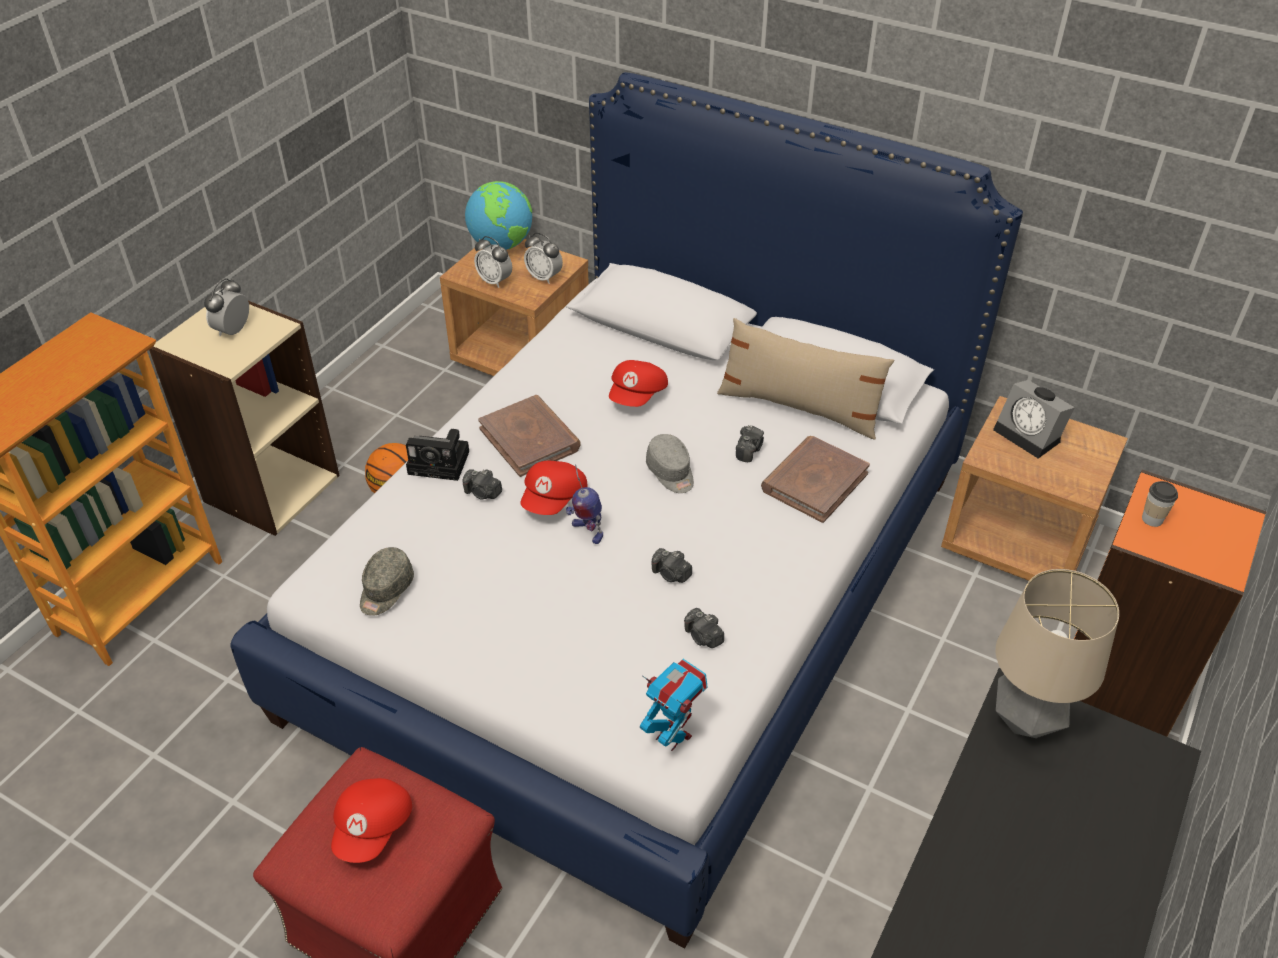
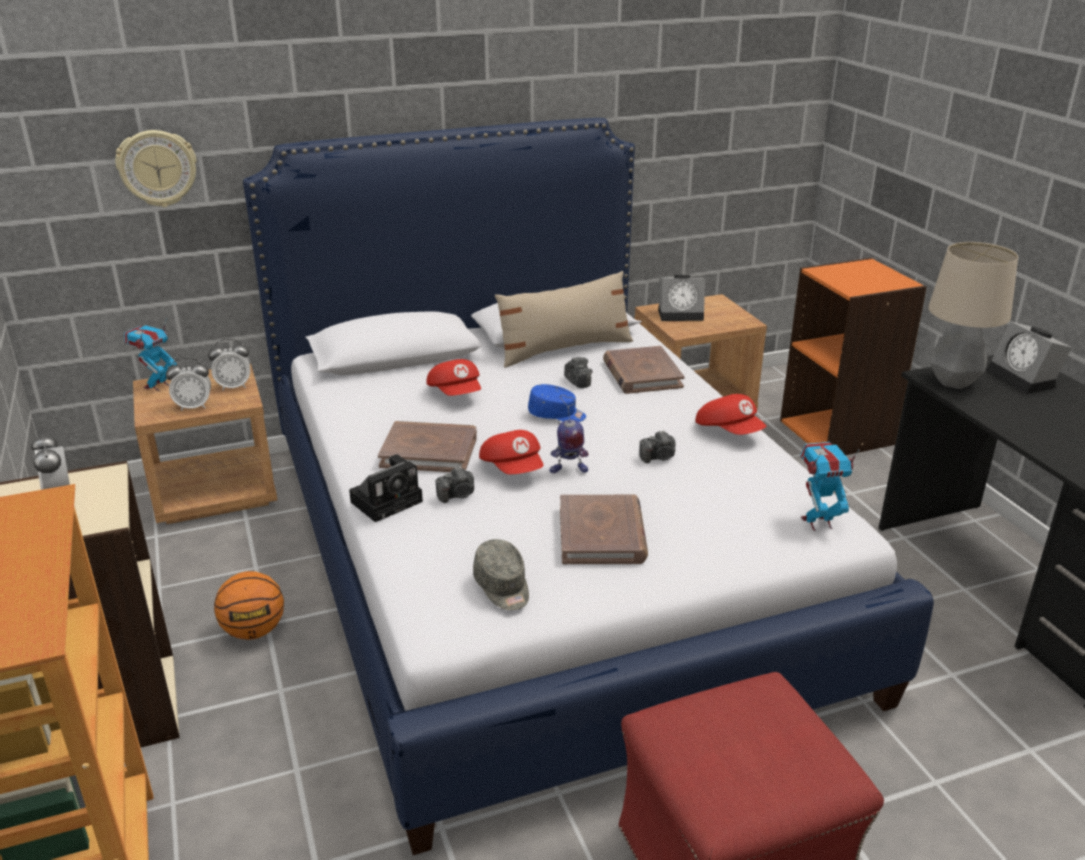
camera: 50 degrees left, 15 degrees down
red cap [331,778,412,863] -> red cap moved to [695,394,766,435]
globe [465,181,532,250] -> toy robot [124,318,177,391]
grey cap [646,434,694,493] -> blue cap [528,384,586,422]
camera [684,608,724,648] -> none
cup [1142,481,1178,527] -> none
none -> wall clock [115,130,197,207]
none -> brown book [560,495,648,564]
none -> alarm clock [987,321,1072,394]

